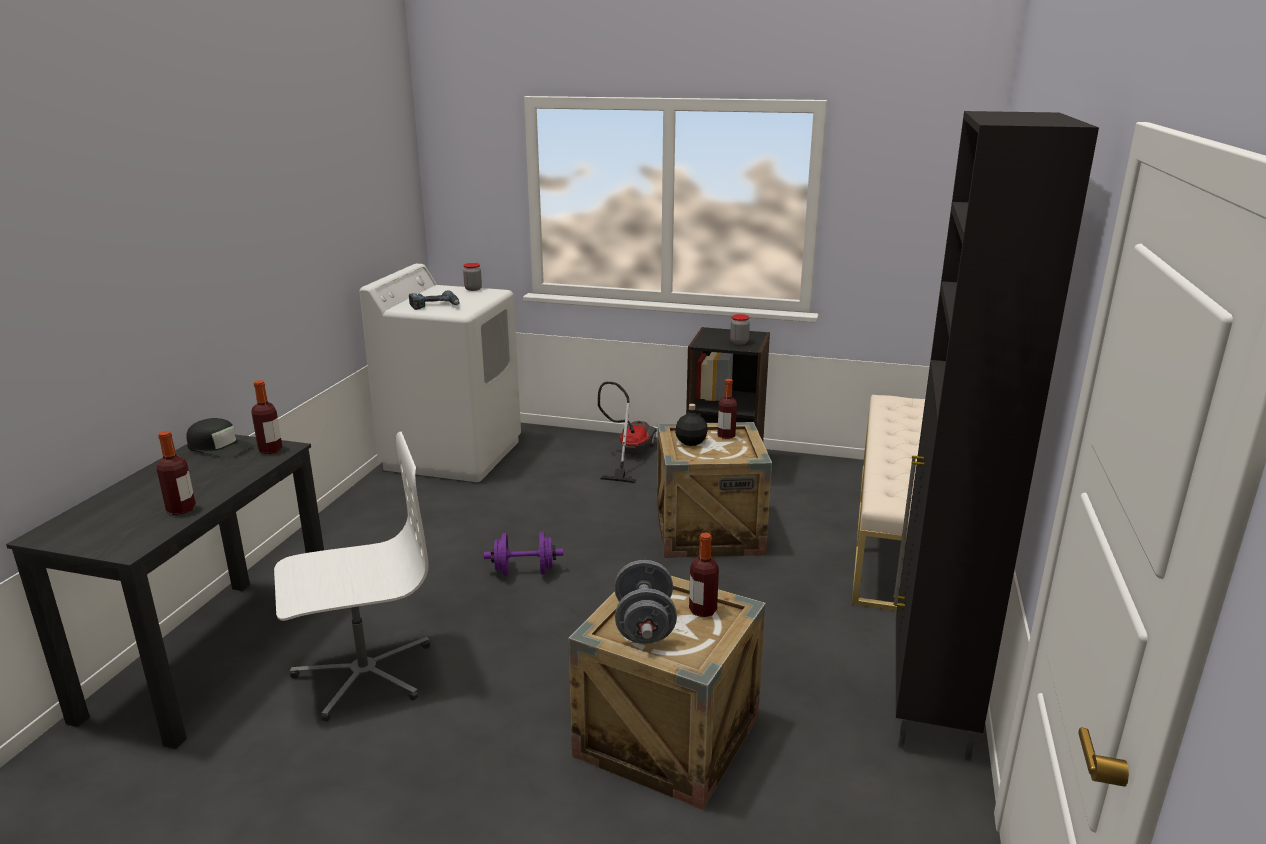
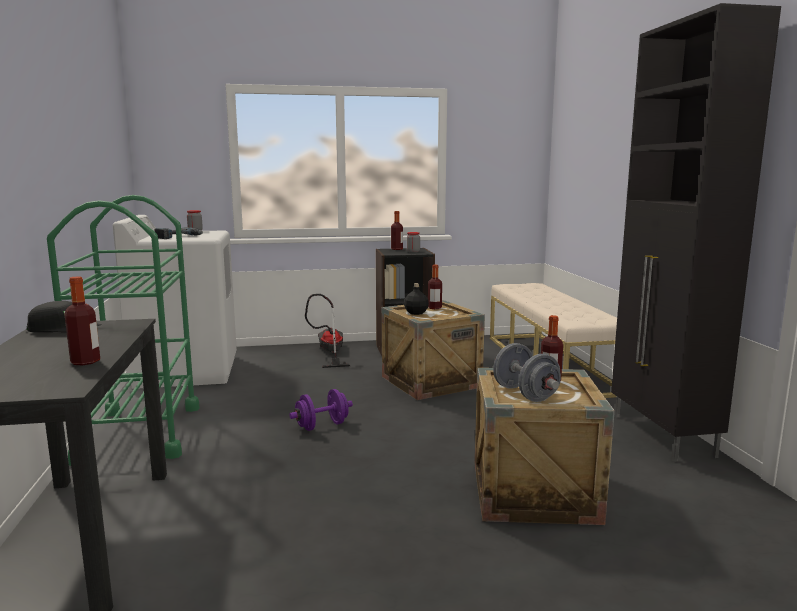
camera: 25 degrees left, 10 degrees down
bottle [251,380,283,454] -> bottle moved to [391,211,403,250]
white office chair [274,432,430,722] -> none
none -> green cart [47,195,200,466]

